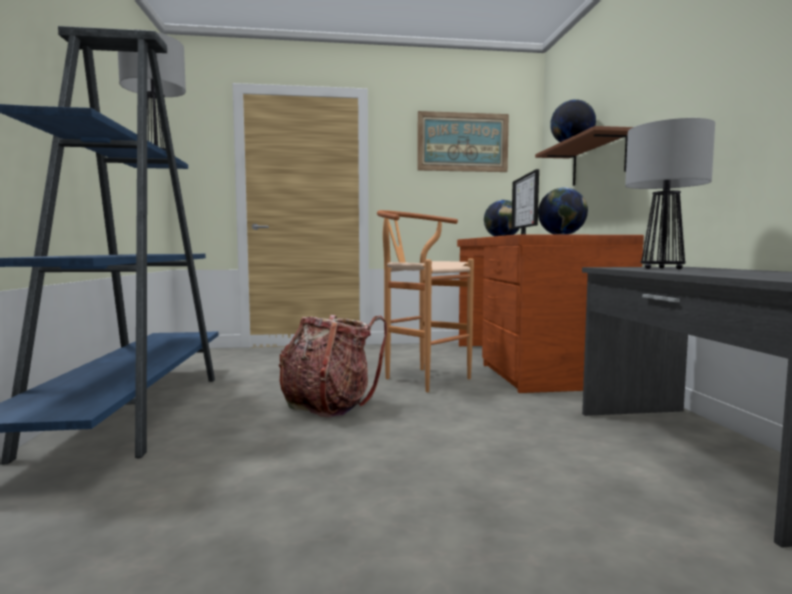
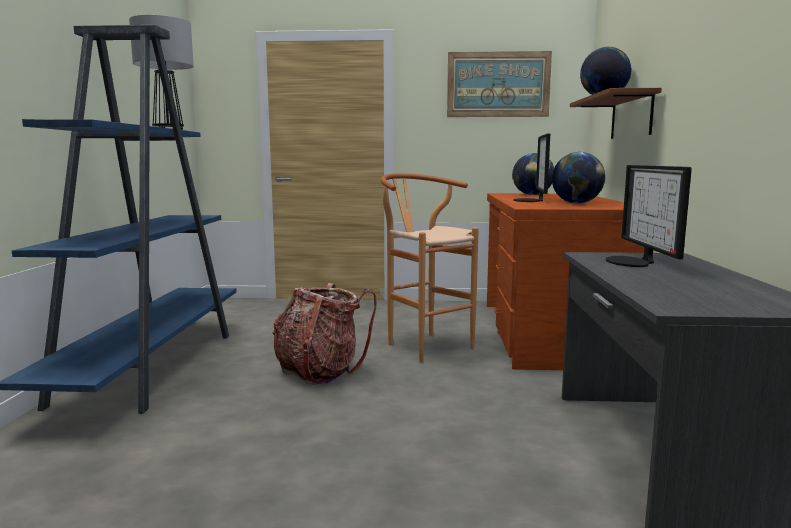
camera: 10 degrees right, 5 degrees up
table lamp [625,118,715,269] -> monitor [606,165,692,267]

